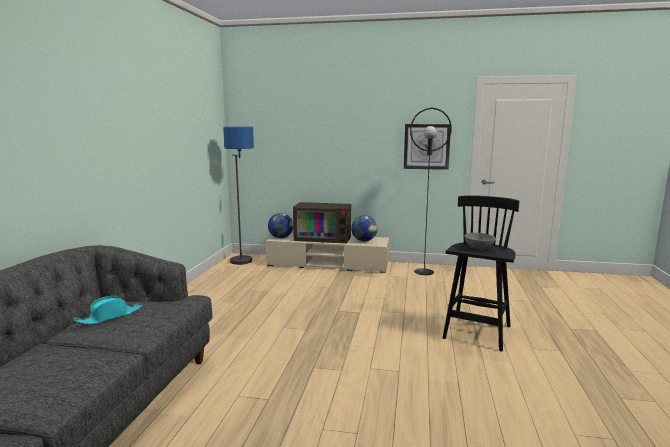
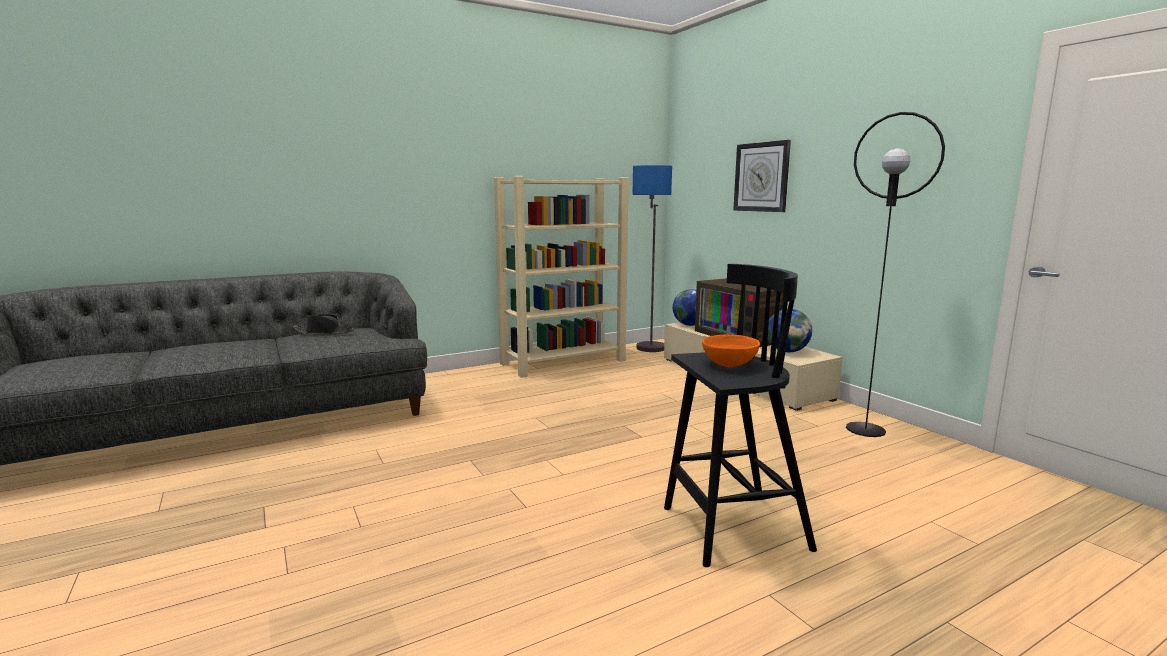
camera: 50 degrees right, 0 degrees up
turquoise hat [73,296,143,324] -> black hat [293,314,354,334]
wall clock [404,124,450,170] -> wall clock moved to [733,140,791,212]
grey bowl [464,233,496,250] -> orange bowl [702,335,760,367]
none -> beige bookcase [494,176,629,378]

